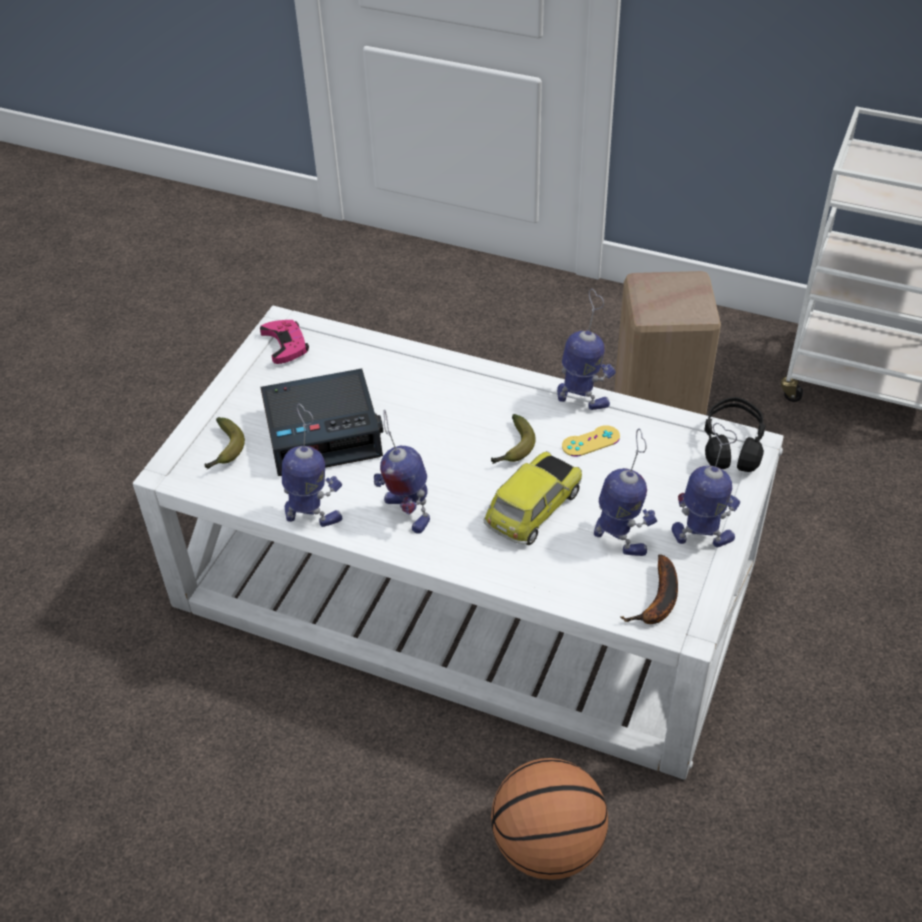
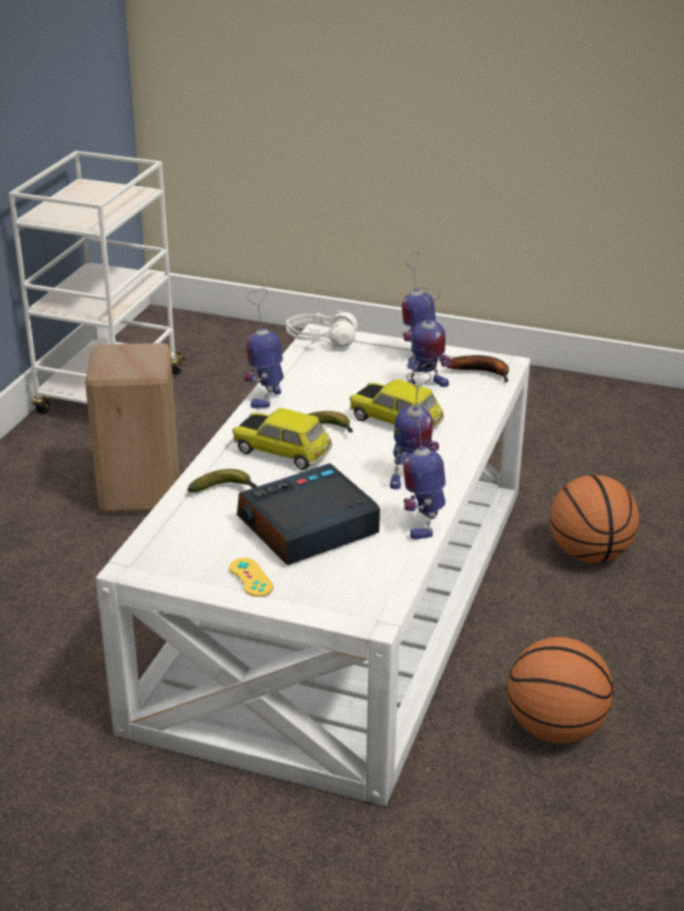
camera: 95 degrees left, 15 degrees down
banana [204,417,245,469] -> banana moved to [187,469,257,492]
pink game controller [260,320,309,364] -> none
alarm clock [261,369,383,476] -> alarm clock turned 105 degrees counterclockwise [237,463,380,565]
yellow game controller [562,425,620,457] -> yellow game controller moved to [229,558,273,597]
toy robot [594,429,657,556] -> toy robot turned 150 degrees counterclockwise [407,287,452,387]
black headphones [704,397,766,472] -> white headphones [286,310,358,348]
none -> toy car [232,408,332,470]
none -> basketball [507,637,613,744]

